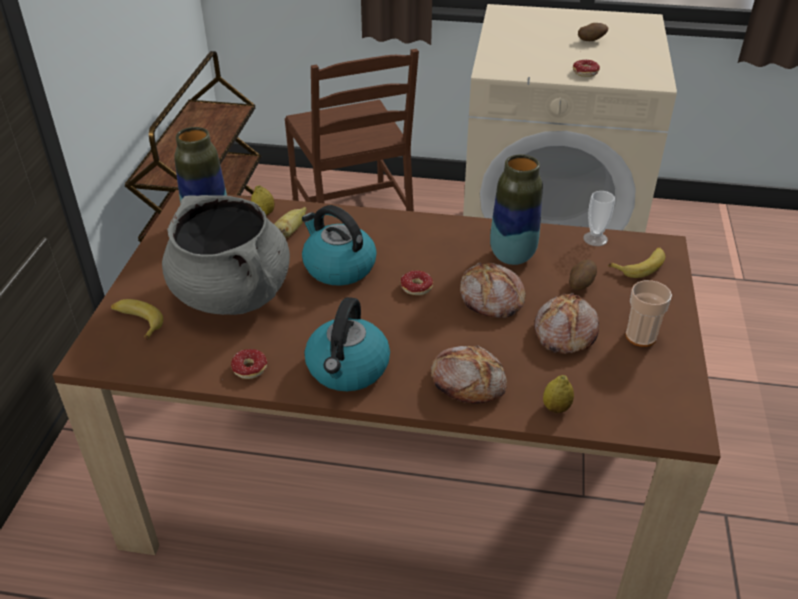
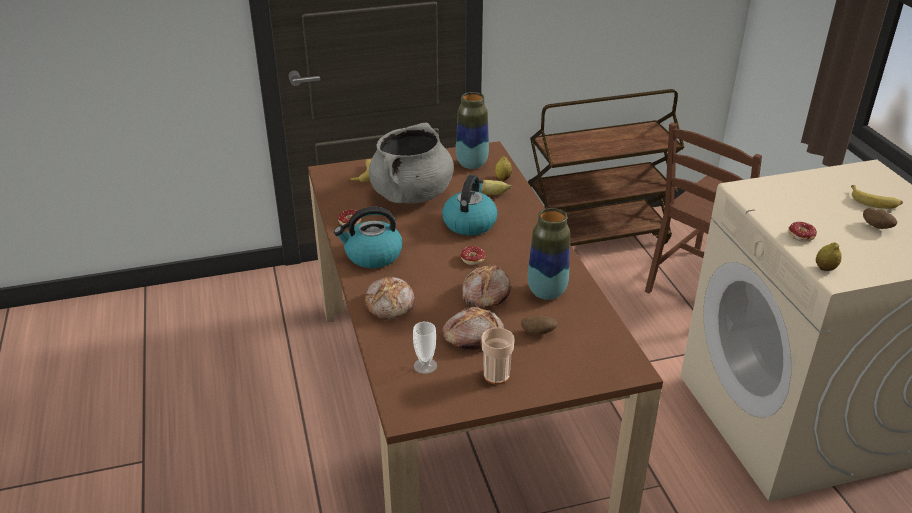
camera: 65 degrees right, 5 degrees down
lemon [543,375,574,413] -> lemon moved to [816,242,842,271]
cup [583,191,615,246] -> cup moved to [413,322,437,374]
banana [608,247,665,278] -> banana moved to [851,185,903,209]

